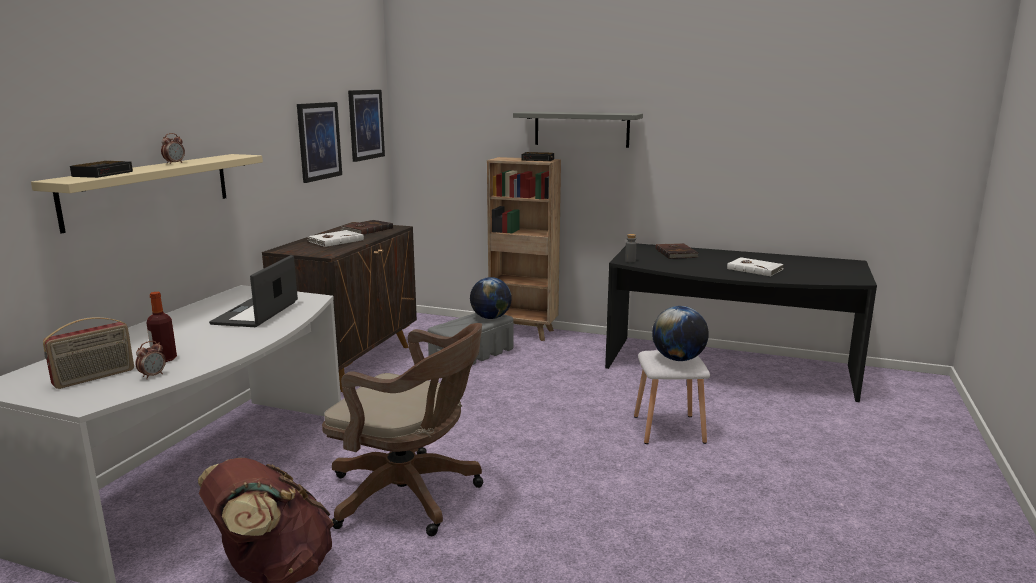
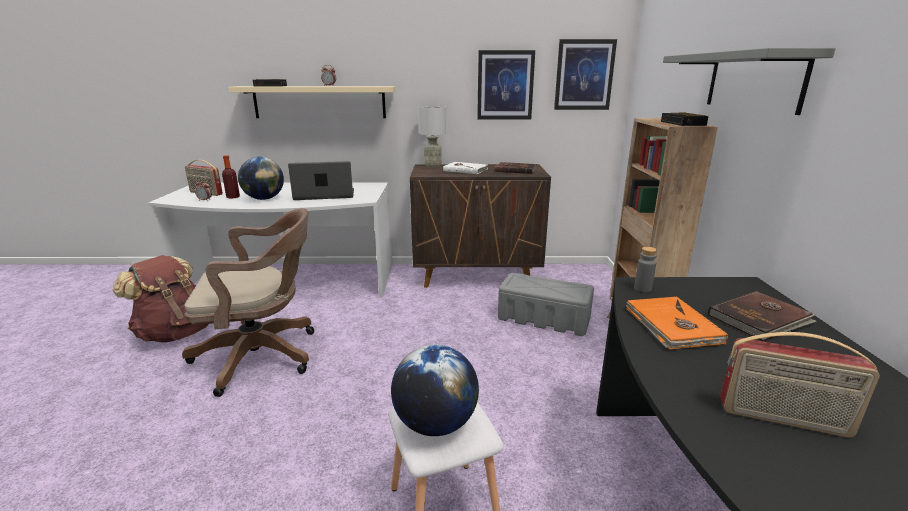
camera: 70 degrees right, 5 degrees up
brown office chair [322,323,483,536] -> brown office chair turned 105 degrees counterclockwise [182,208,314,397]
globe [470,277,512,319] -> globe moved to [238,157,284,200]
white book [727,257,784,276] -> radio [720,332,880,438]
none -> grey table lamp [418,106,446,167]
none -> orange book [626,296,728,349]

